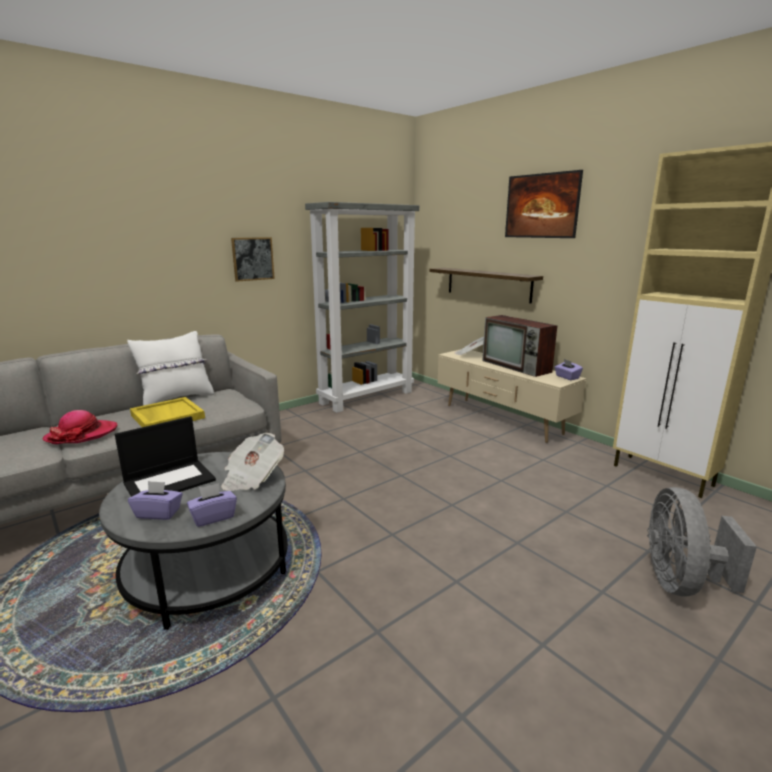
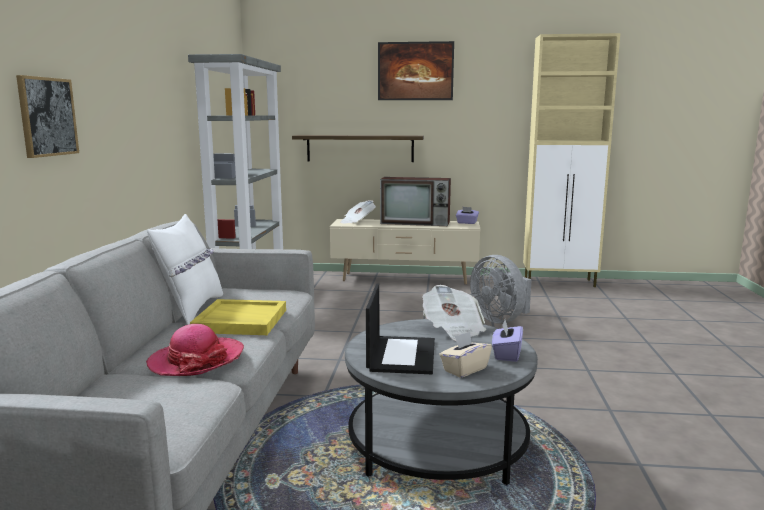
camera: 45 degrees left, 5 degrees down
purple tissue box [128,481,183,520] -> beige tissue box [439,332,492,378]
picture [231,237,275,282] -> picture moved to [16,75,79,158]
grey fan [647,487,757,596] -> grey fan moved to [470,255,532,324]

